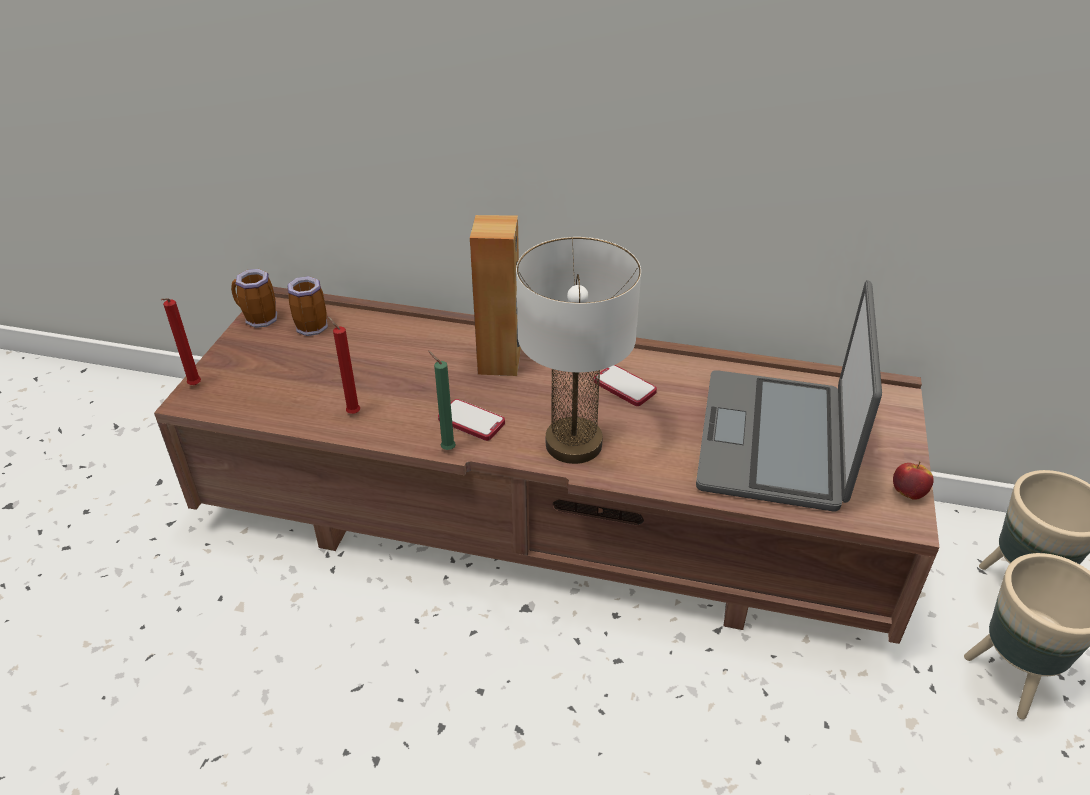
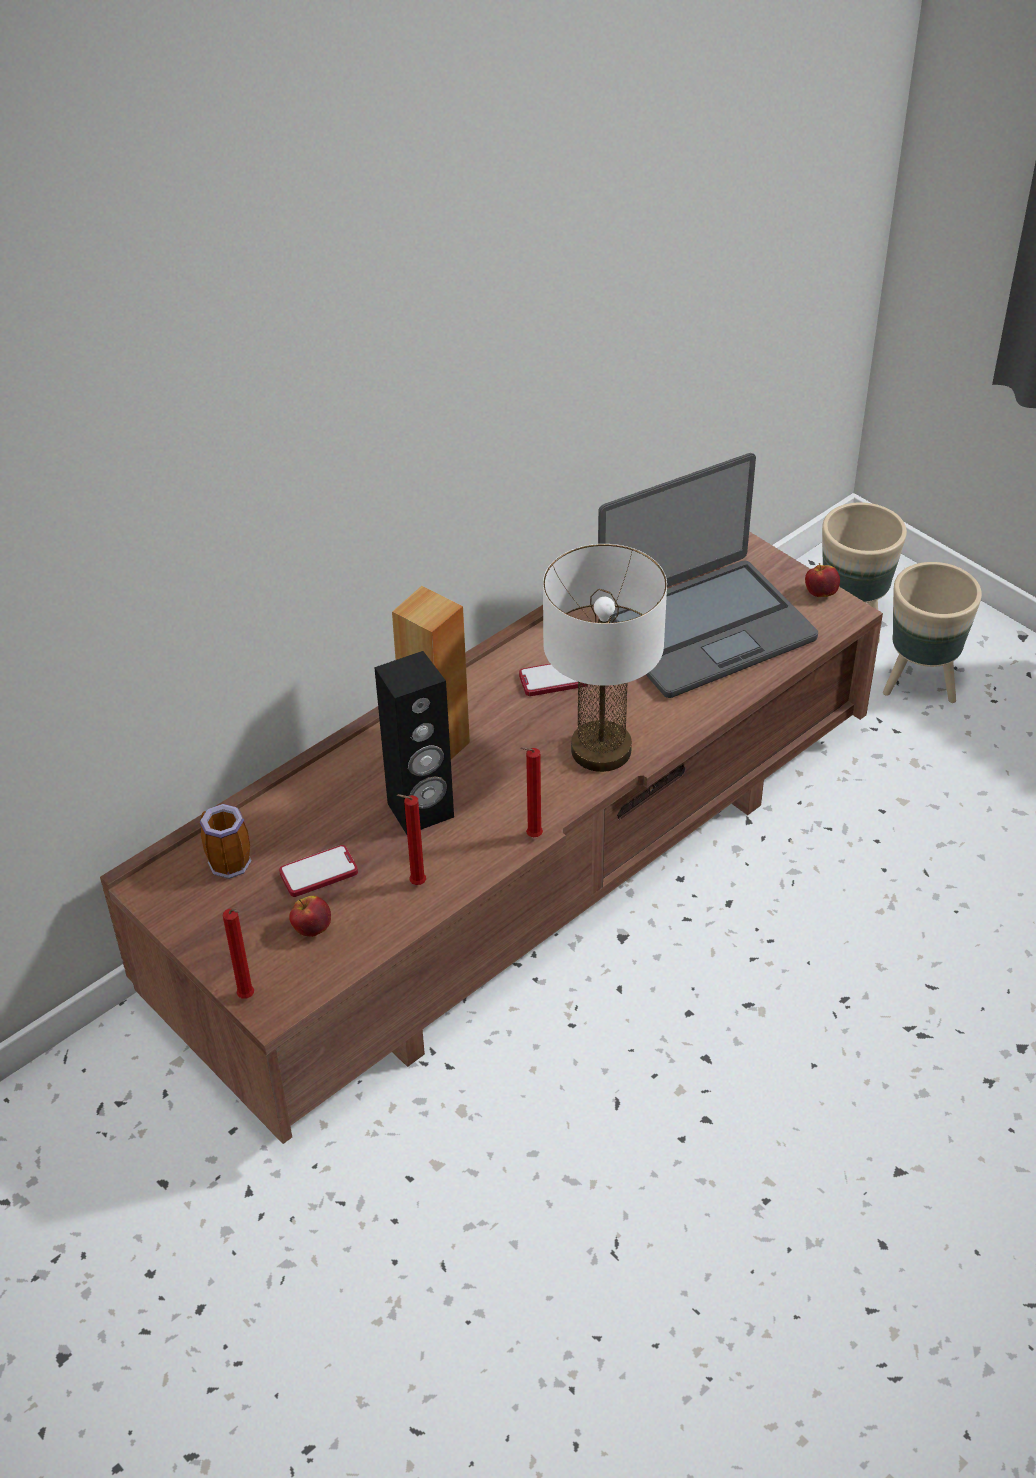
camera: 55 degrees left, 5 degrees up
mug [231,269,277,328] -> none
green candle [428,351,456,450] -> red candle [521,747,543,837]
phone [438,399,505,441] -> phone moved to [279,845,358,897]
laptop [696,280,882,512] -> laptop turned 75 degrees counterclockwise [598,453,818,698]
none -> apple [289,896,331,937]
none -> black speaker [374,651,454,835]

